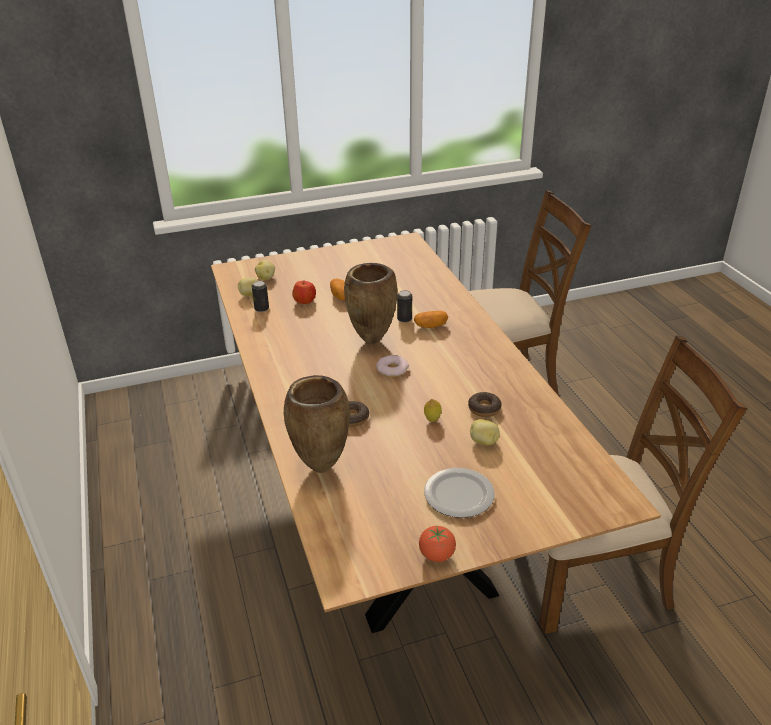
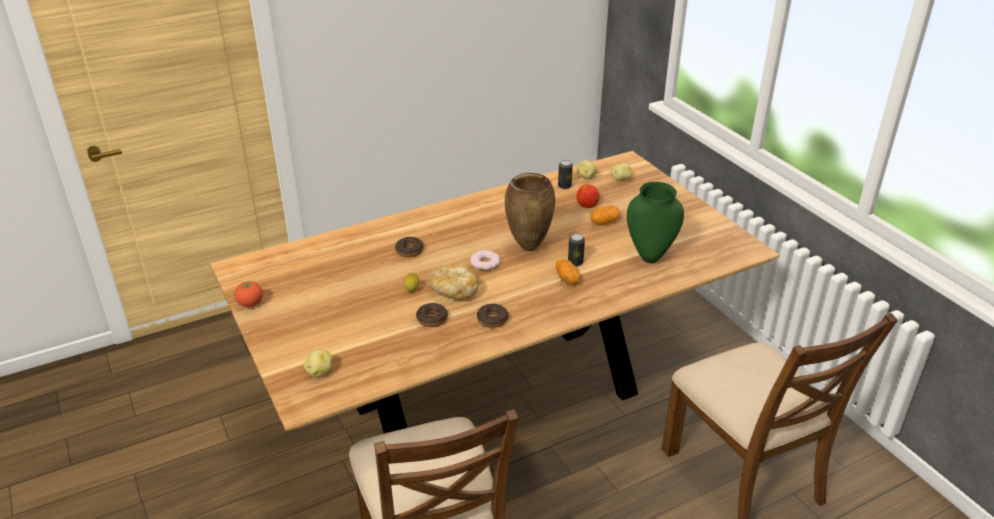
camera: 80 degrees right, 0 degrees up
brown vase [284,375,350,473] -> none
plate [424,468,495,518] -> none
potato [470,419,500,446] -> potato moved to [304,350,333,377]
none -> bread [430,265,479,300]
none -> donut [477,304,508,328]
none -> green vase [627,182,684,263]

